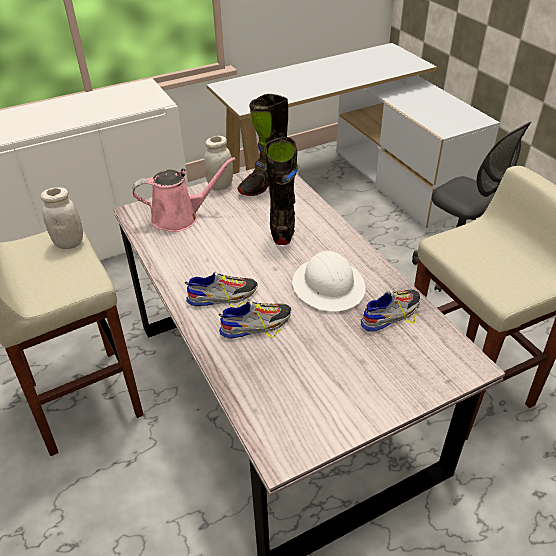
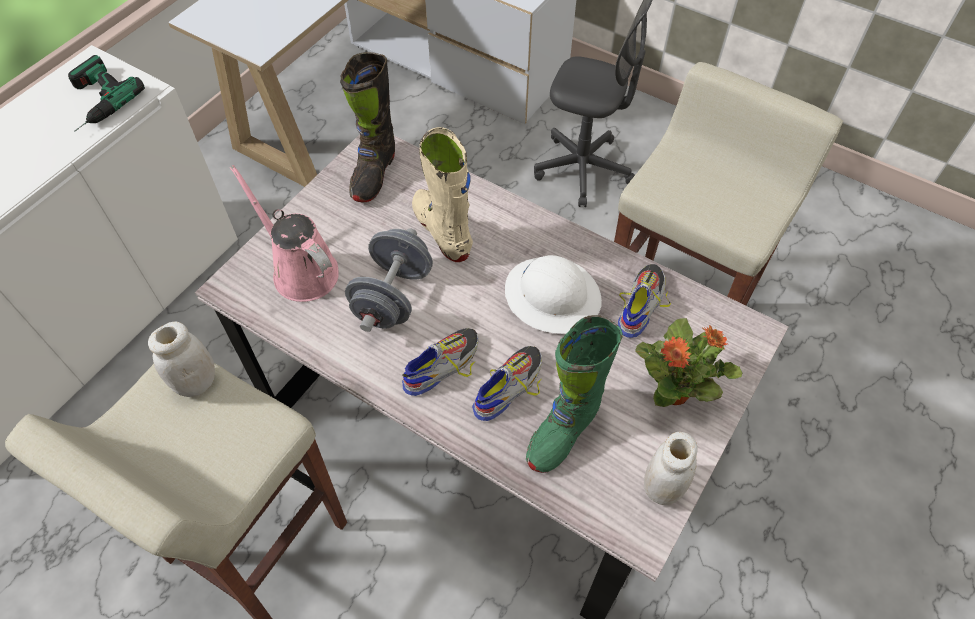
camera: 30 degrees left, 15 degrees up
pink watering can [132,157,236,232] -> pink watering can turned 90 degrees counterclockwise [230,165,339,302]
white jar [204,136,233,191] -> white jar moved to [644,432,697,505]
black boot [265,137,298,245] -> beige boot [412,127,473,262]
none -> power drill [68,55,145,132]
none -> grey dumbbell [345,228,433,332]
none -> green boot [526,315,623,473]
none -> potted plant [635,318,742,407]

